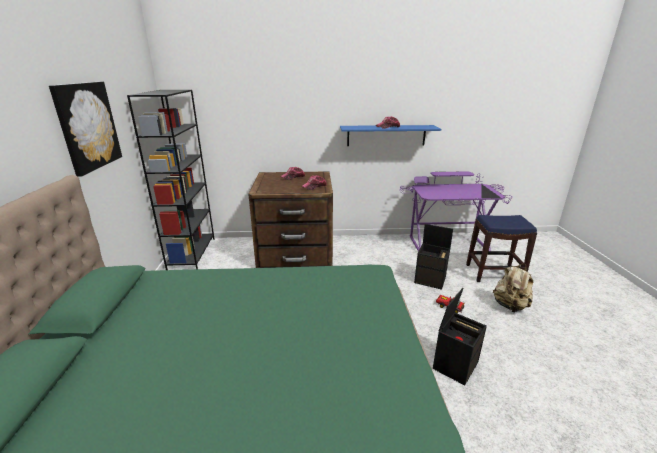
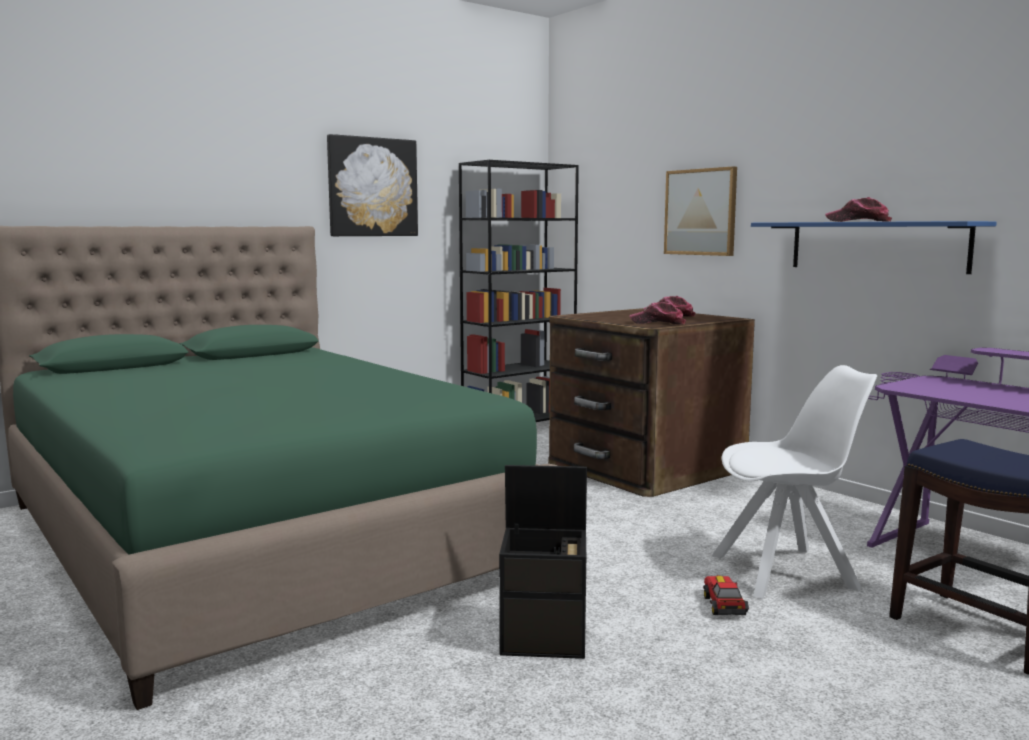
camera: 55 degrees right, 15 degrees down
black storage box [414,224,453,290] -> white chair [712,365,877,599]
beige backpack [493,264,533,312] -> none
none -> picture [664,166,737,256]

